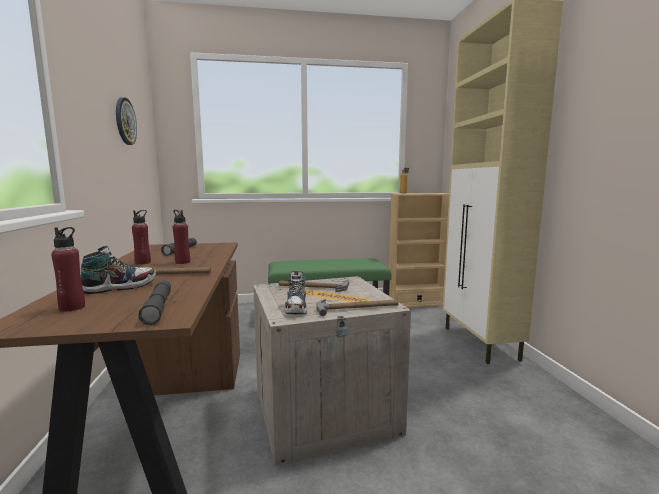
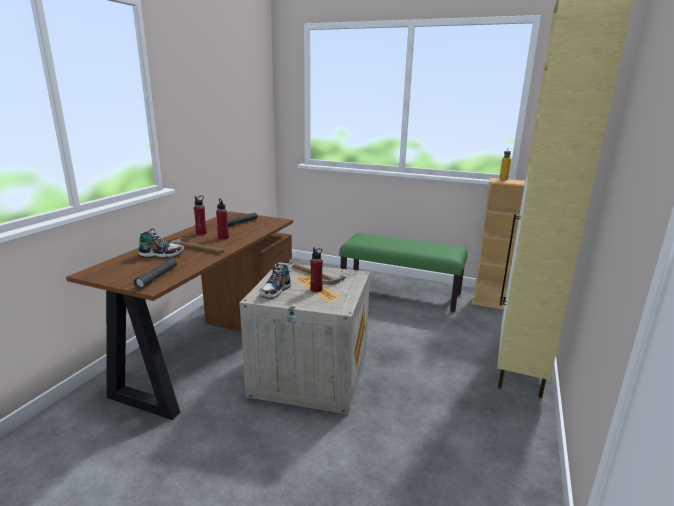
camera: 30 degrees right, 10 degrees up
red bottle [51,227,85,312] -> red bottle moved to [310,247,323,292]
wall clock [116,97,137,145] -> none
hammer [317,299,398,316] -> none

